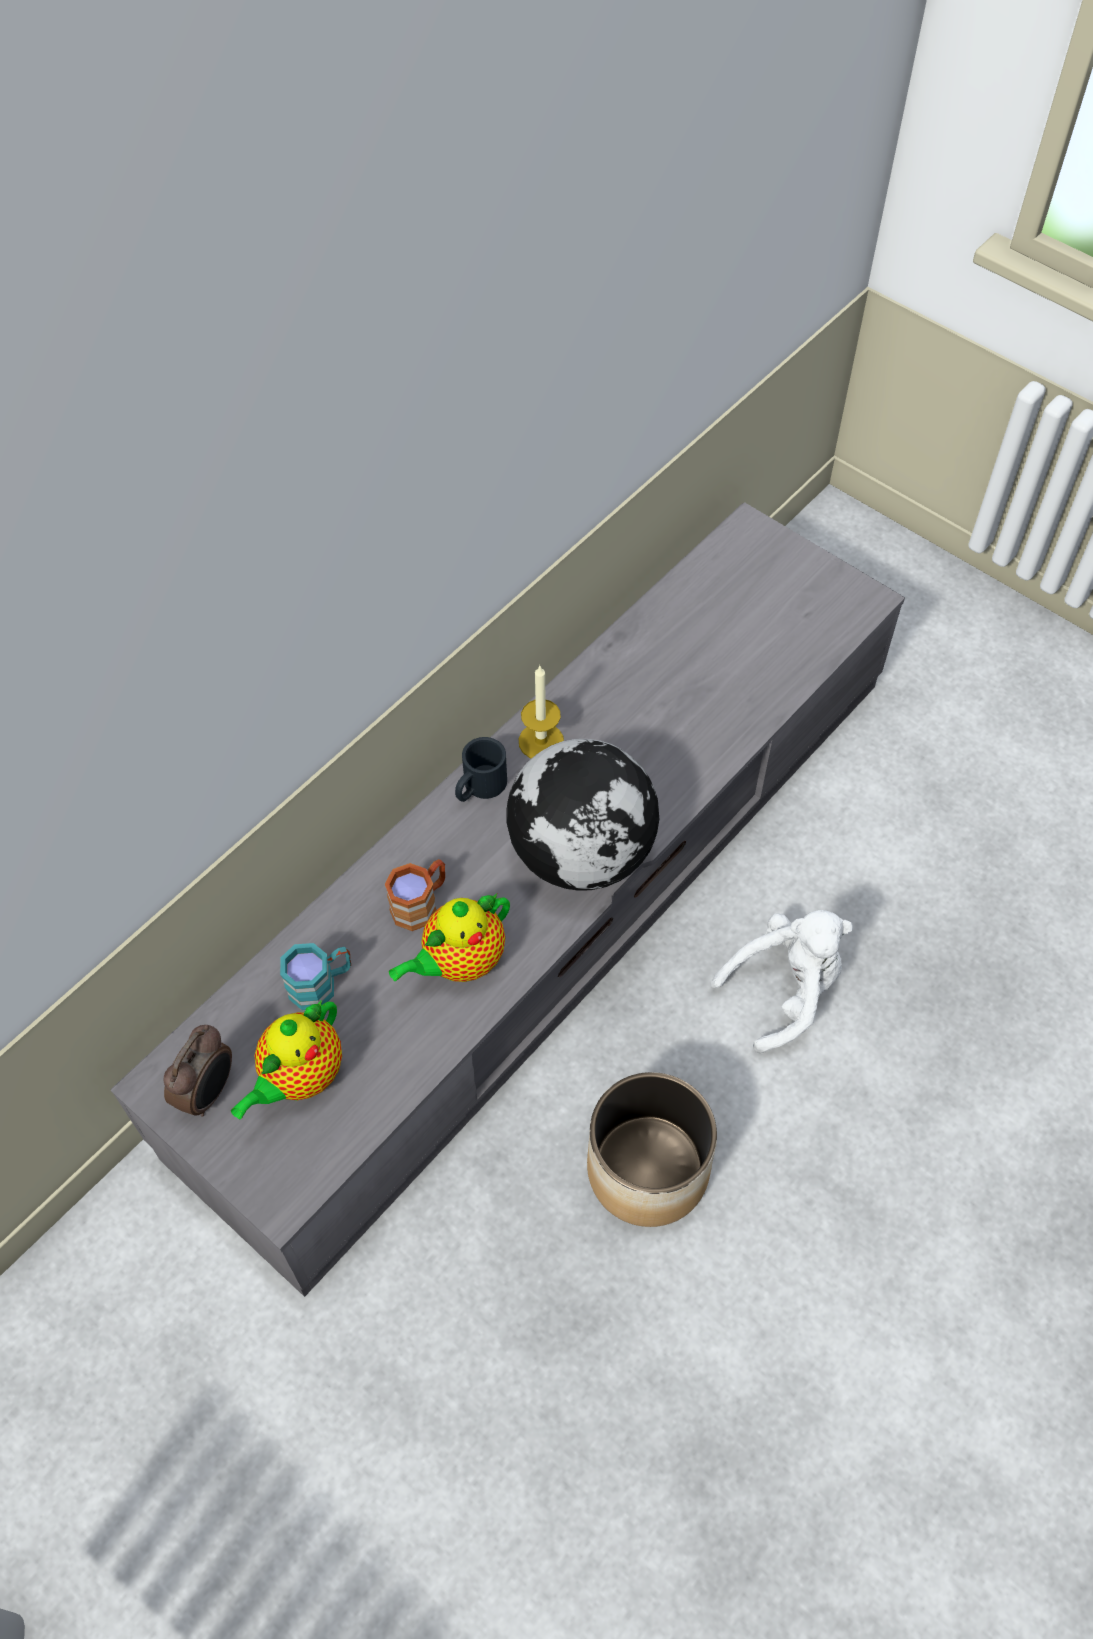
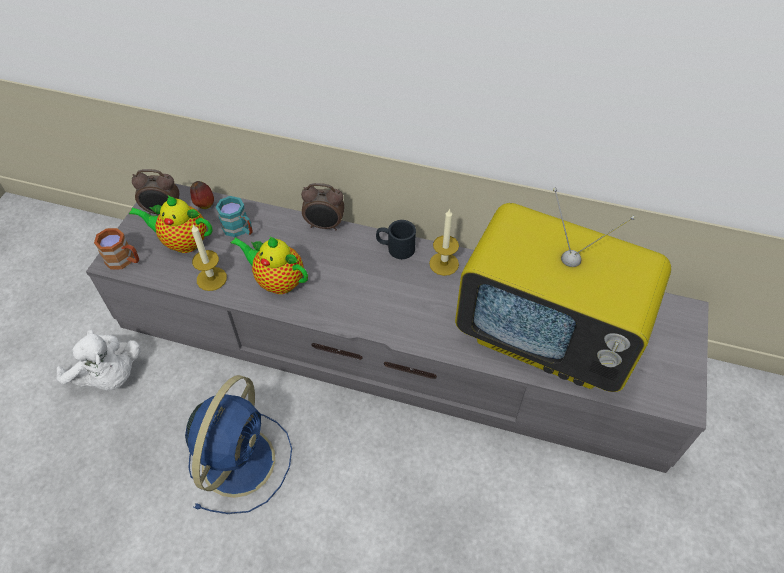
camera: 65 degrees right, 5 degrees down
brown mug [385,859,445,931] -> brown mug moved to [94,228,139,270]
globe [506,739,659,891] -> none
planter [587,1072,717,1227] -> blue fan [185,375,292,514]
white plush toy [711,910,853,1053] -> white plush toy moved to [57,330,140,391]
none -> apple [190,181,214,209]
none -> candle [191,225,227,291]
none -> alarm clock [301,183,344,230]
none -> television [455,188,671,392]

